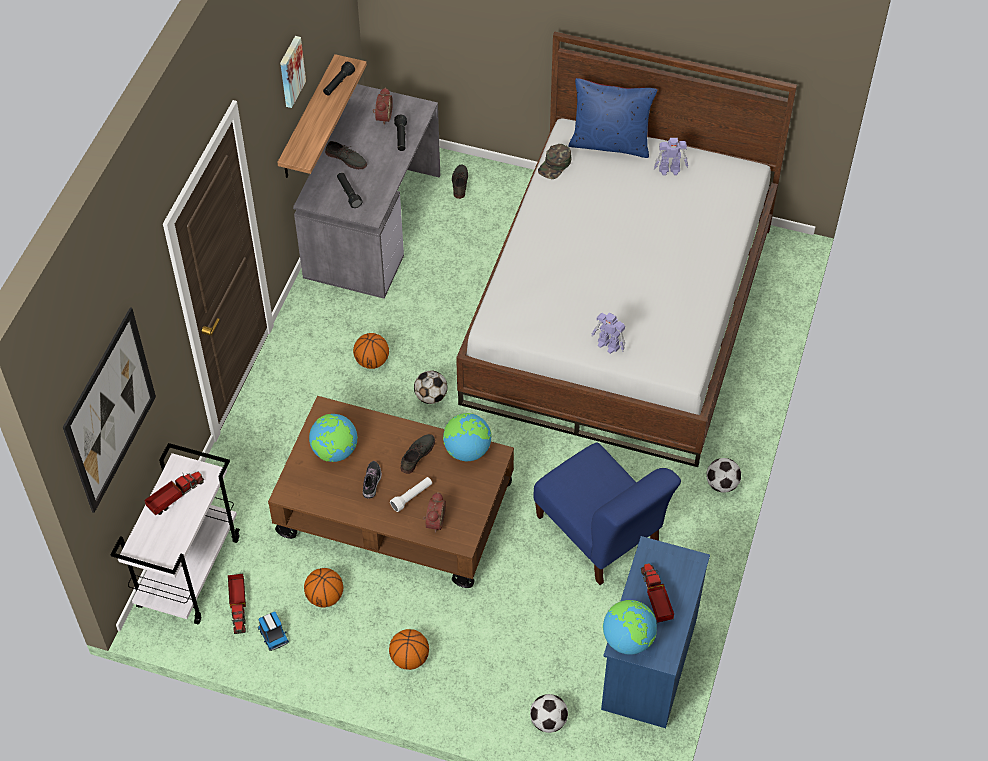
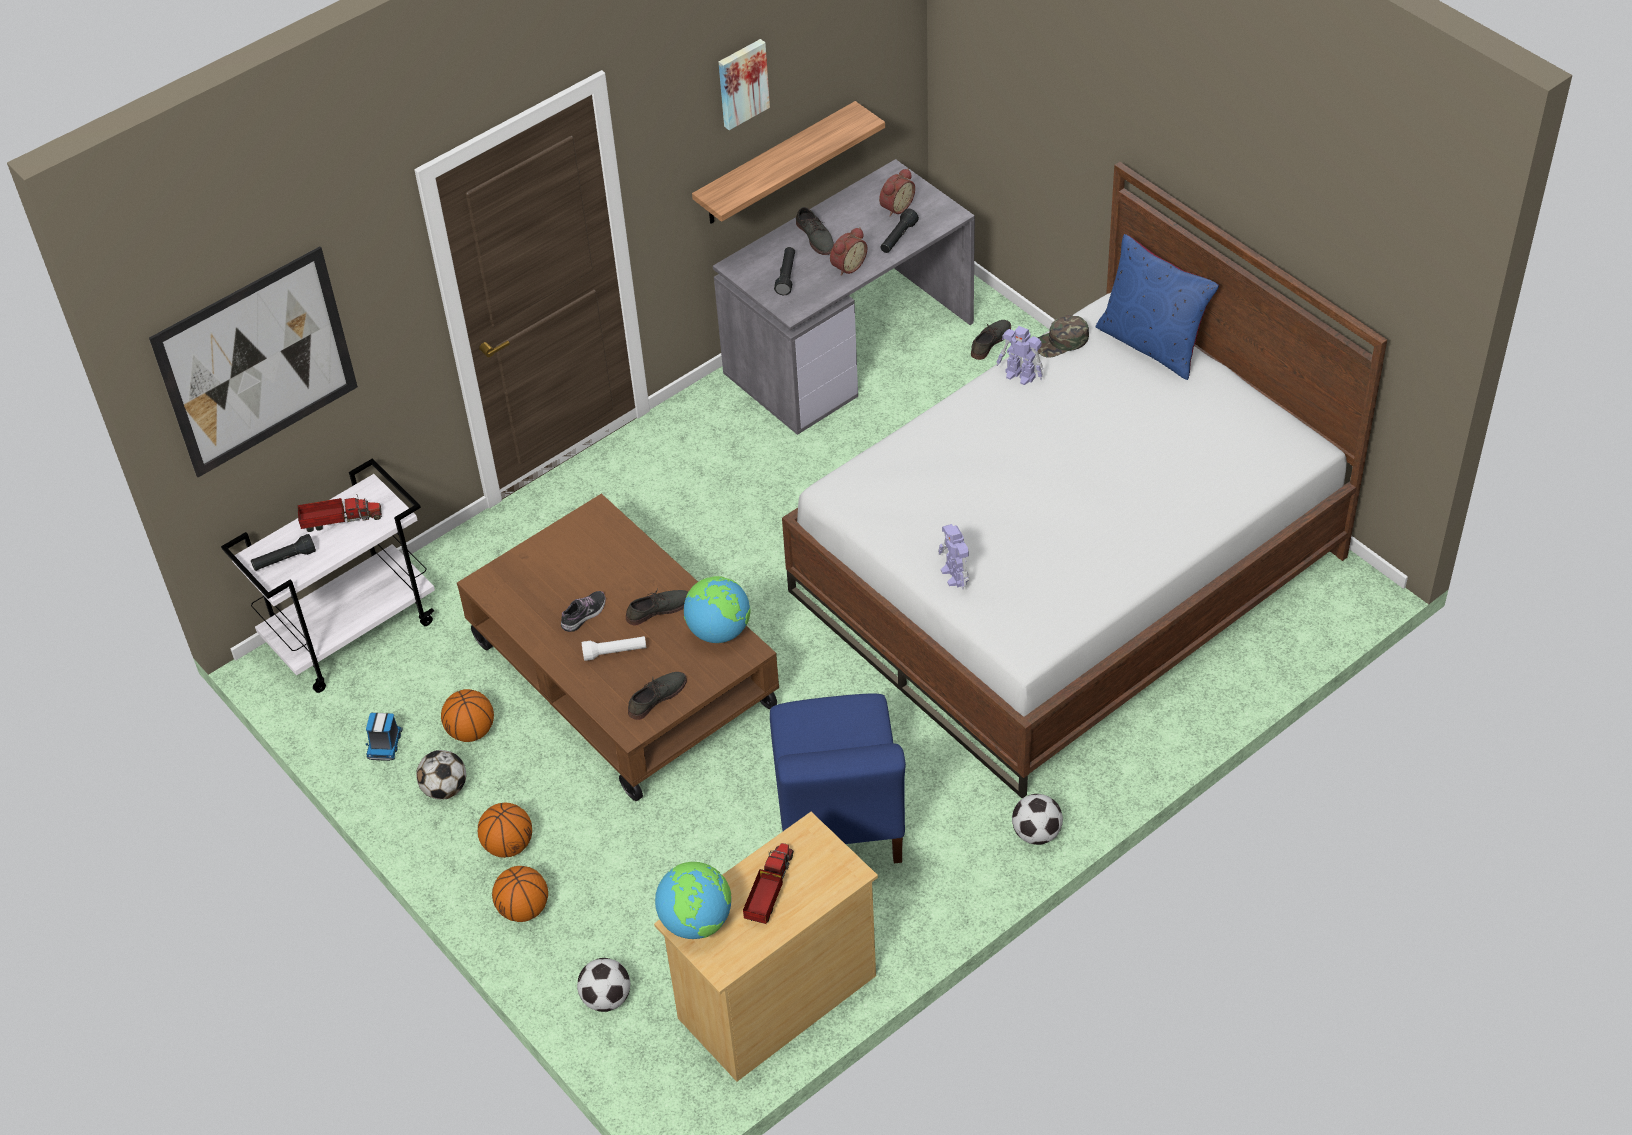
camera: 35 degrees right, 5 degrees down
toy truck [228,574,246,634] -> none
globe [309,414,358,462] -> none
black flashlight [323,62,355,95] -> black flashlight moved to [251,534,316,571]
basketball [353,333,389,369] -> basketball moved to [492,866,548,922]
football [414,370,448,404] -> football moved to [416,750,466,800]
alarm clock [423,492,446,533] -> alarm clock moved to [830,227,867,276]
blue dresser [601,536,710,728] -> beige dresser [654,812,878,1081]
toy robot [654,138,688,175] -> toy robot moved to [996,326,1043,385]
none -> grey shoe [628,672,687,720]

